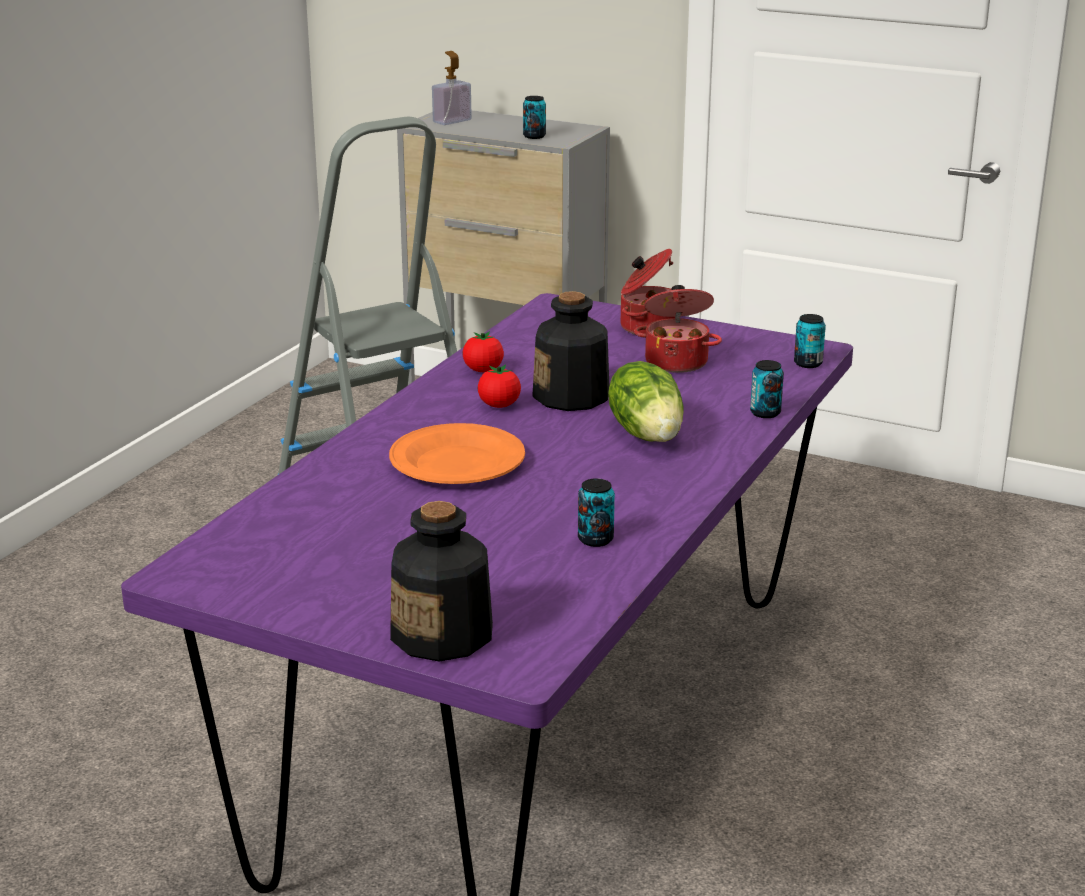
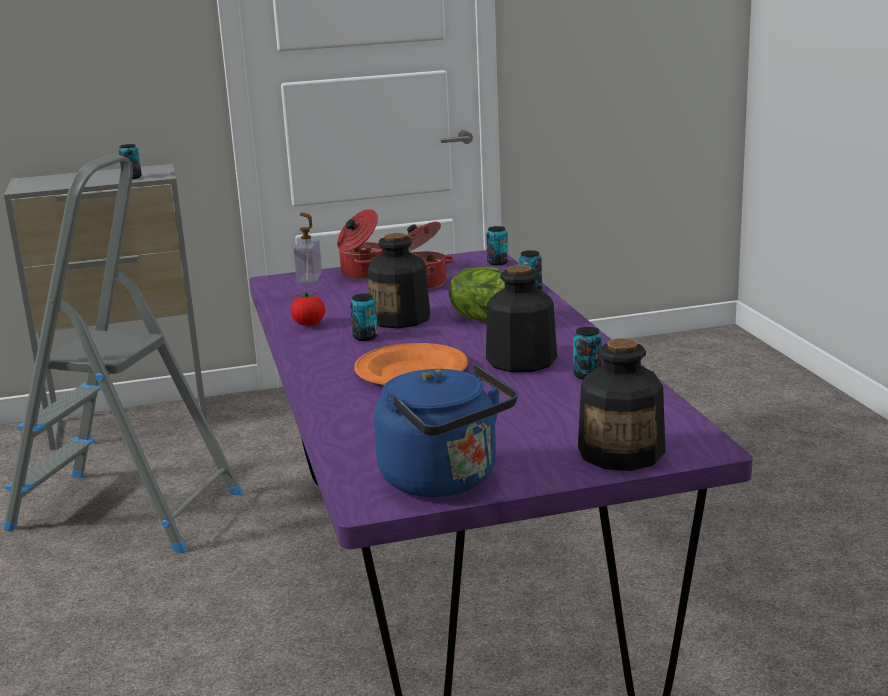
camera: 40 degrees left, 5 degrees down
soap dispenser [432,51,472,125] -> soap dispenser moved to [294,212,322,283]
tomato [478,364,521,408] -> can [350,294,378,341]
none -> blue kettle [374,364,518,497]
none -> bottle [486,265,557,372]

